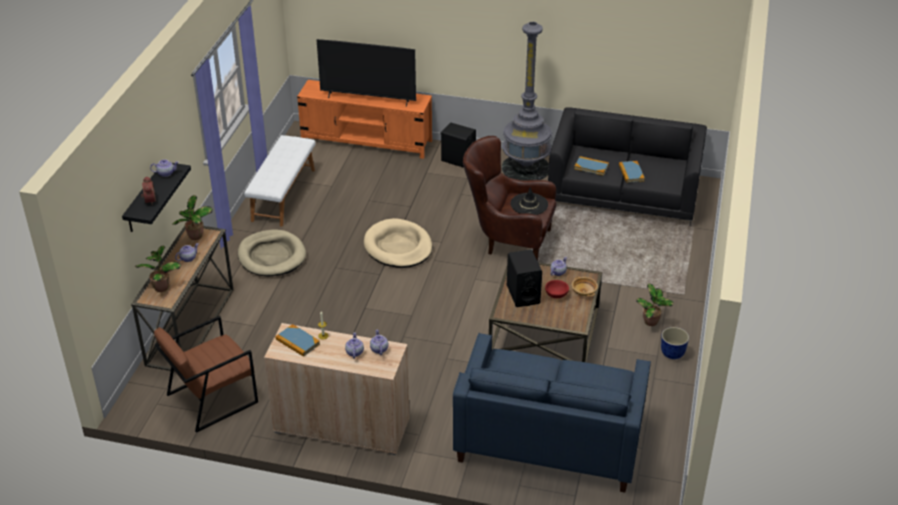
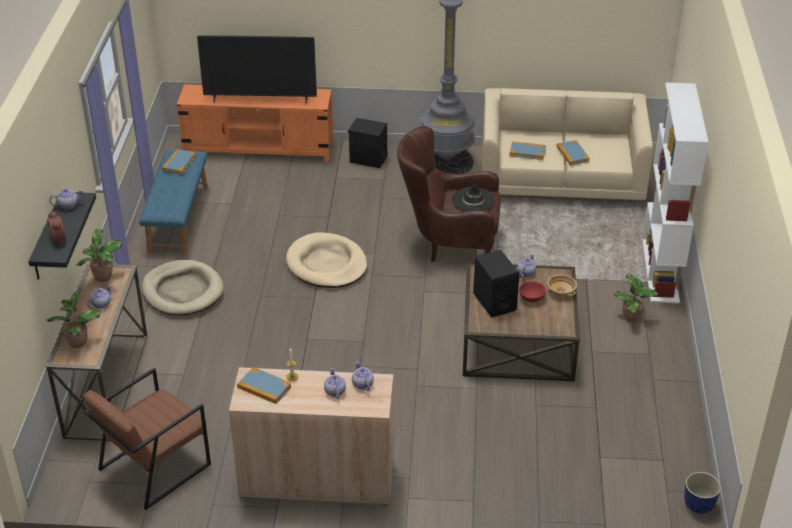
camera: 10 degrees left, 0 degrees up
white bench [244,135,315,227] -> blue bench [139,151,208,256]
blue sofa [453,333,651,492] -> none
black sofa [548,107,707,226] -> beige sofa [482,88,653,206]
planter [661,327,689,359] -> planter moved to [684,472,721,514]
none -> book [162,149,196,175]
none -> white bookcase [642,83,708,303]

